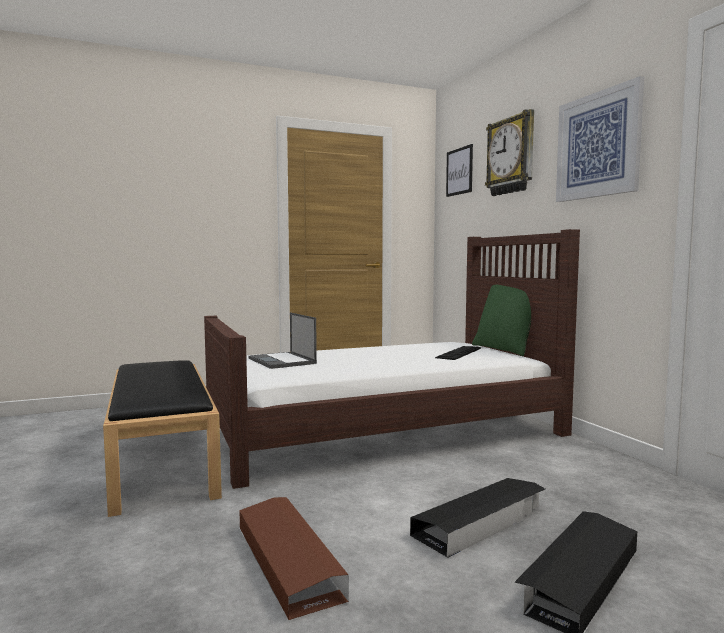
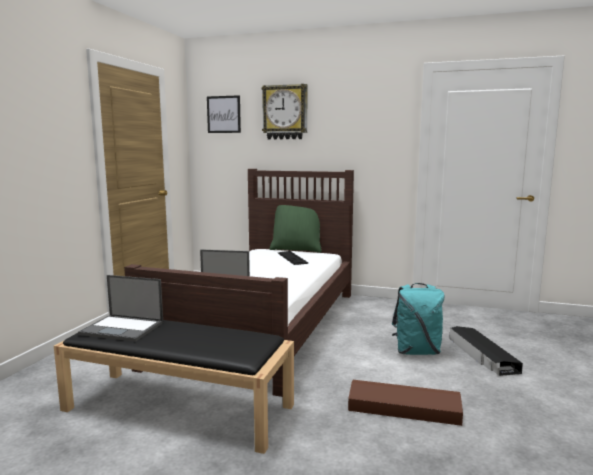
camera: 50 degrees left, 5 degrees up
black storage box [410,478,545,558] -> turquoise backpack [392,283,444,355]
picture [556,76,644,202] -> none
none -> laptop [78,275,163,342]

